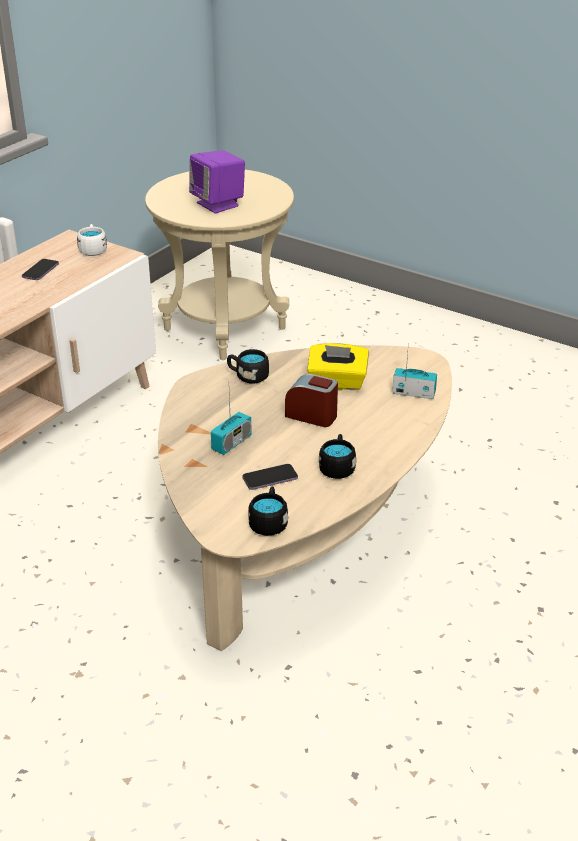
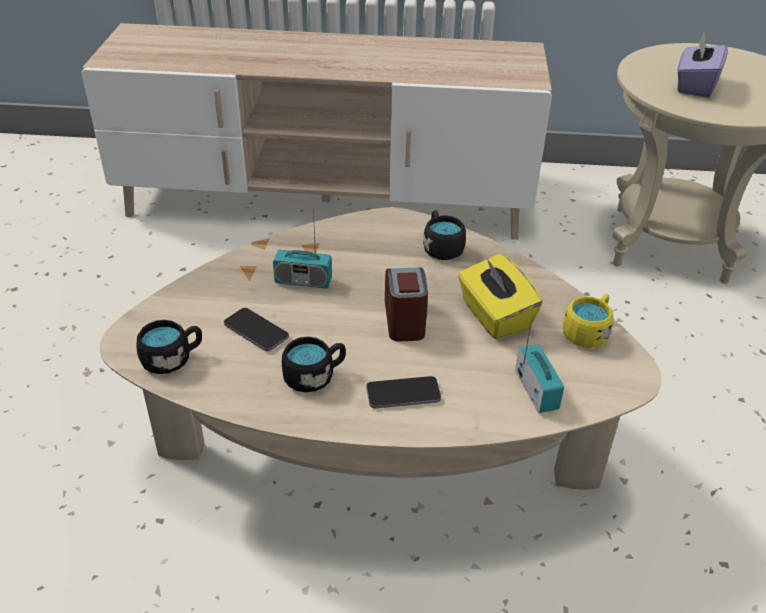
camera: 60 degrees right, 5 degrees up
phone [22,259,59,280] -> phone moved to [366,376,441,408]
white mug [77,224,107,256] -> none
purple speaker [189,150,245,213] -> purple tissue box [678,32,728,98]
none -> yellow mug [563,294,614,348]

